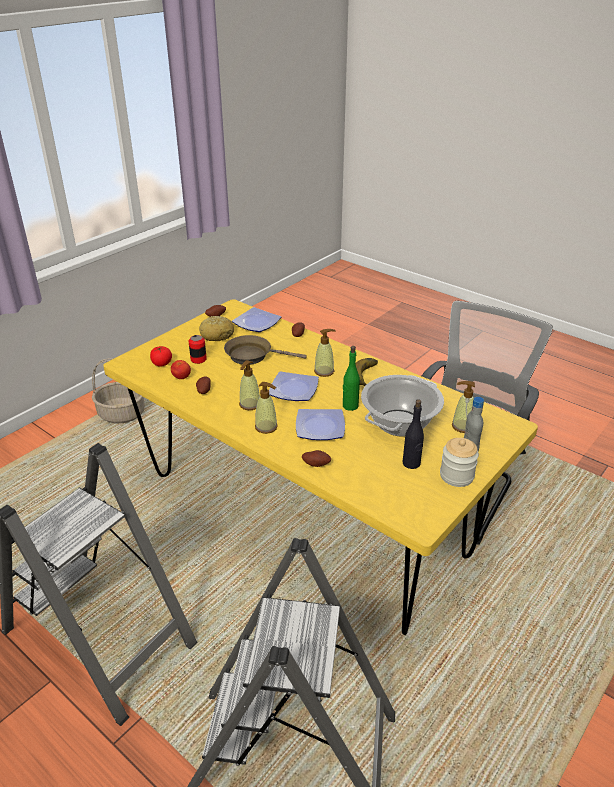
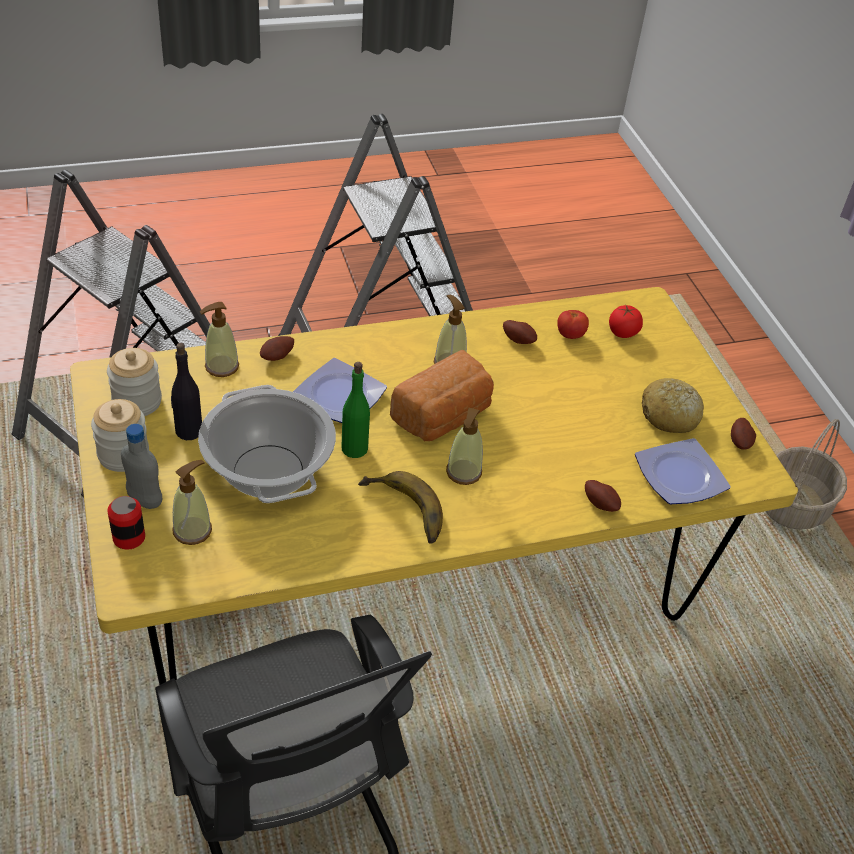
camera: 120 degrees right, 10 degrees up
can [189,335,207,364] -> can moved to [107,496,145,550]
brown frying pan [224,335,307,365] -> none
soap dispenser [255,382,278,434] -> soap dispenser moved to [200,302,239,377]
plate [269,371,319,401] -> bread [390,350,494,441]
none -> jar [107,348,162,416]

